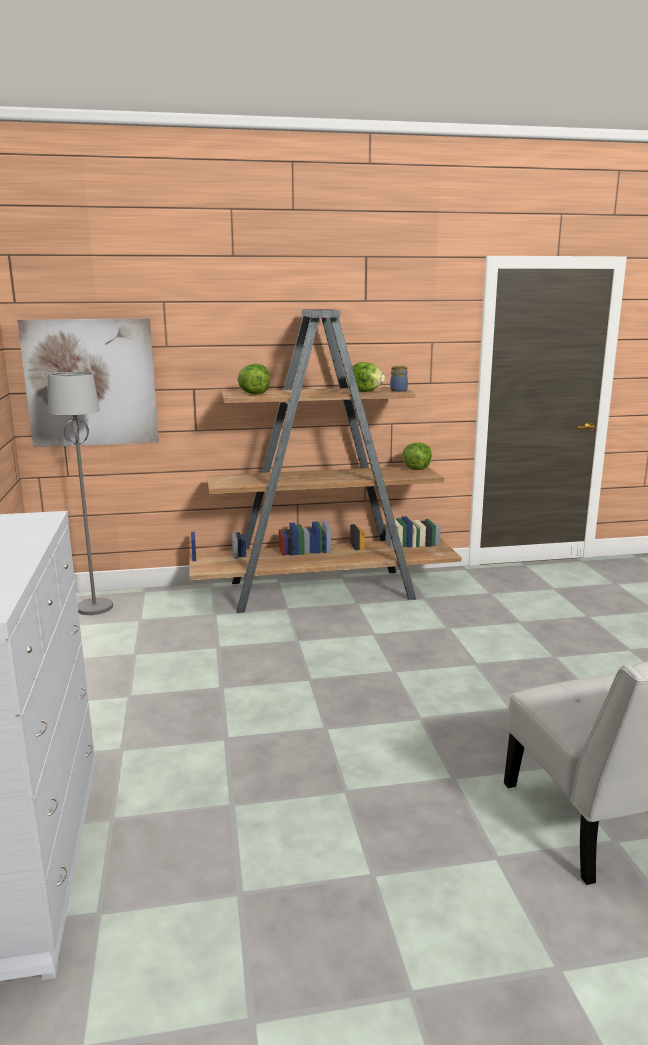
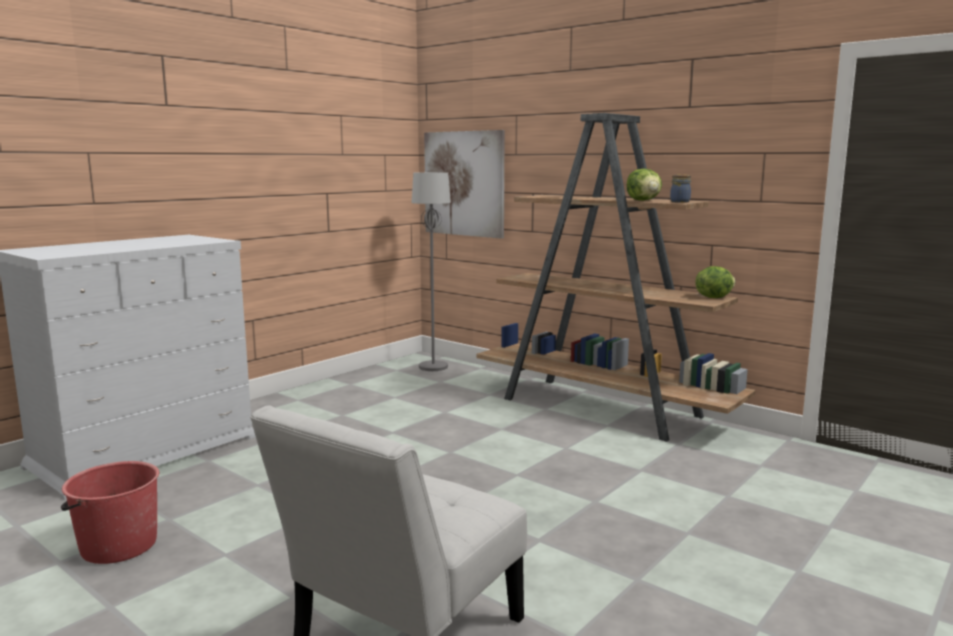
camera: 50 degrees right, 5 degrees down
lettuce [237,364,270,394] -> none
none -> red bucket [61,461,159,564]

